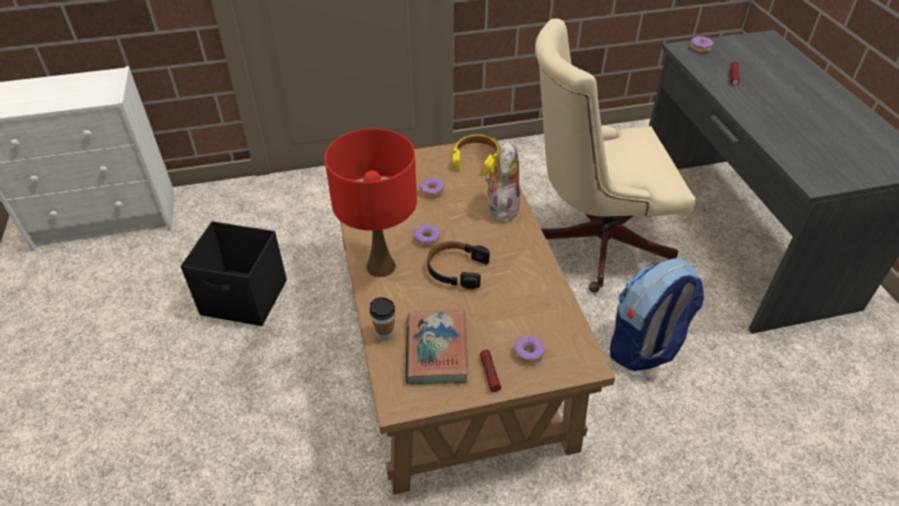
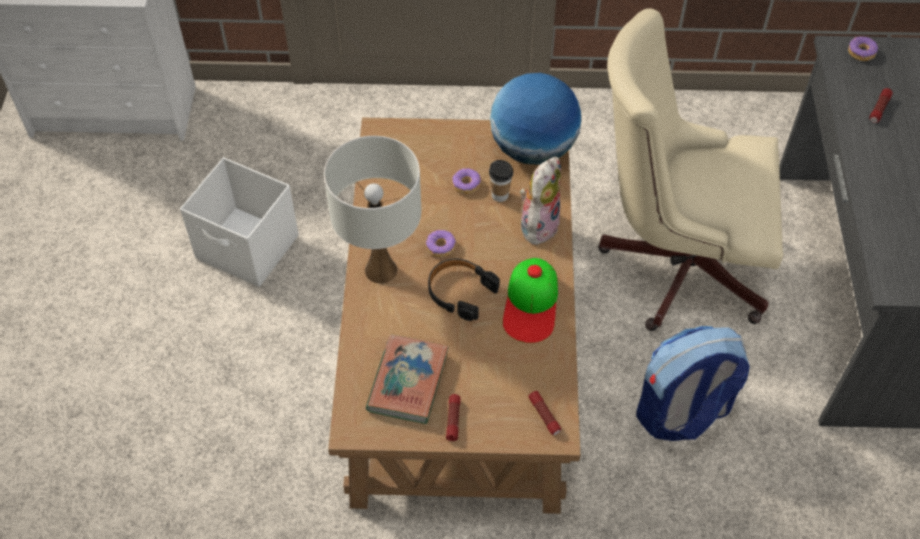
camera: 15 degrees right, 10 degrees up
black storage box [181,221,287,326] -> white storage box [180,158,299,287]
red table lamp [325,129,417,277] -> white table lamp [324,136,421,284]
cup [369,297,395,341] -> cup moved to [489,160,513,202]
yellow headphones [452,135,499,175] -> globe [490,73,582,165]
donut [514,336,545,364] -> none
none -> cap [503,258,558,343]
none -> flashlight [528,391,561,435]

